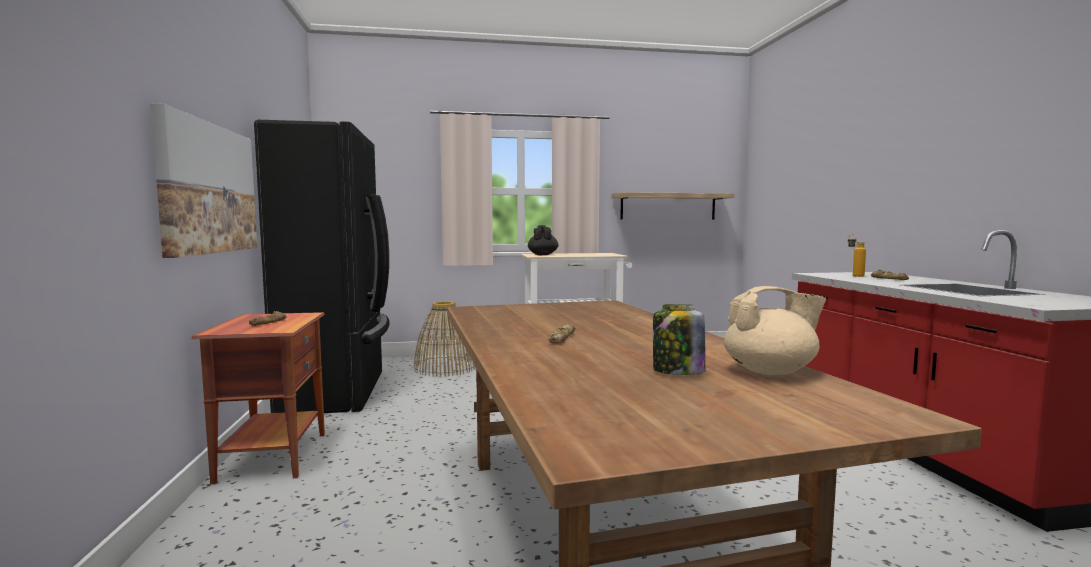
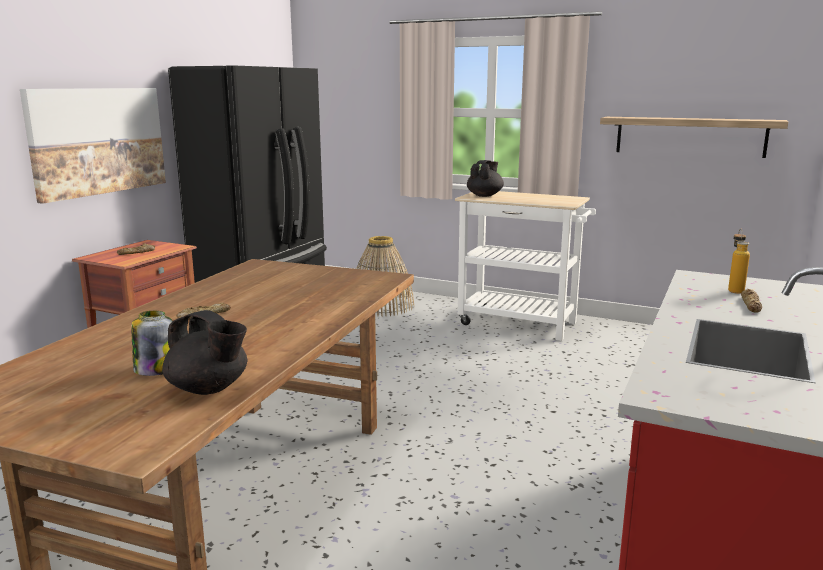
camera: 35 degrees right, 10 degrees up
beige teapot [724,286,826,375] -> black teapot [162,310,247,395]

